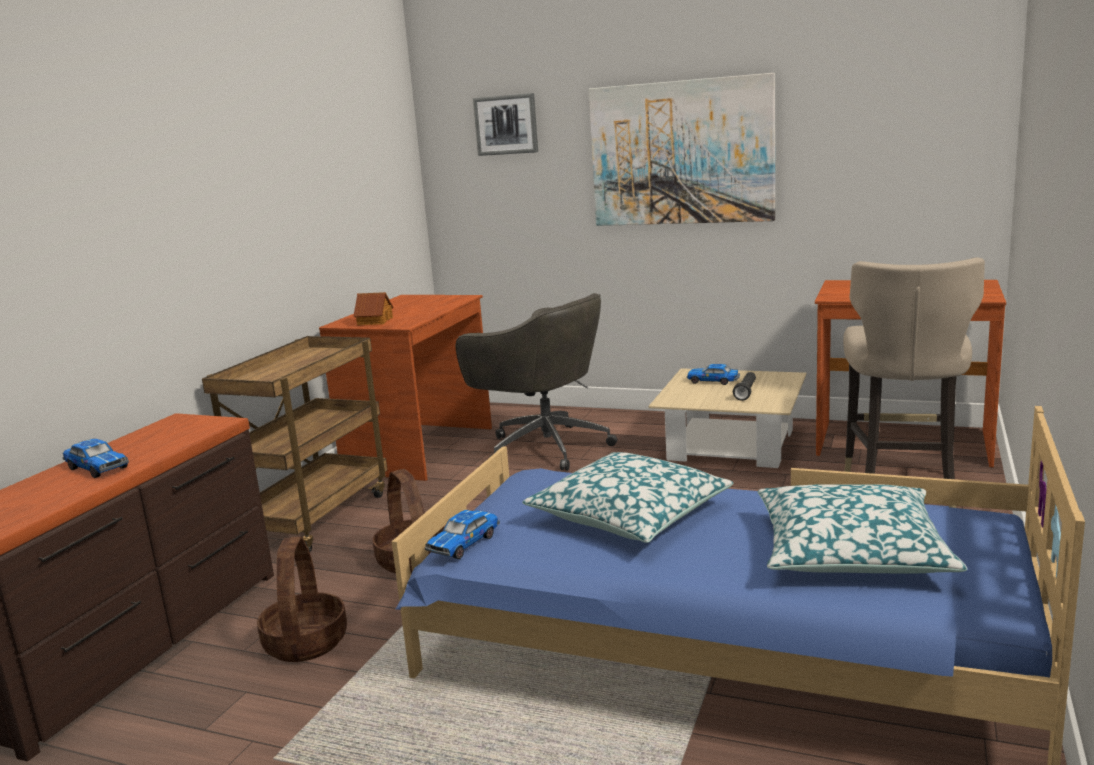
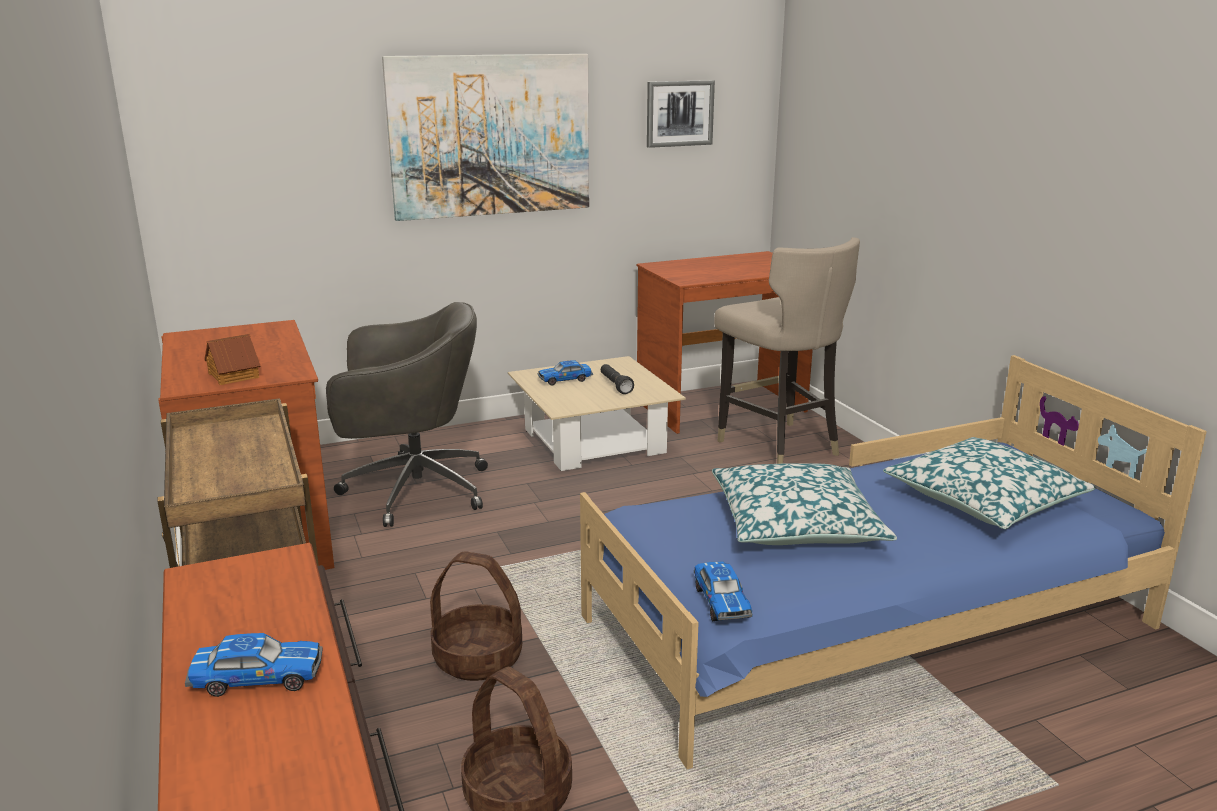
camera: 45 degrees left, 5 degrees up
picture [473,93,538,156] -> picture moved to [647,80,715,148]

